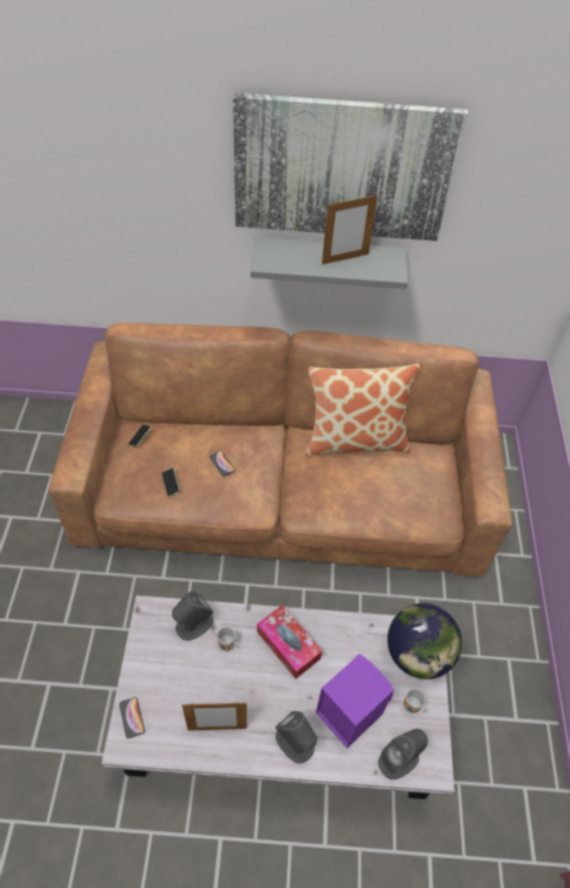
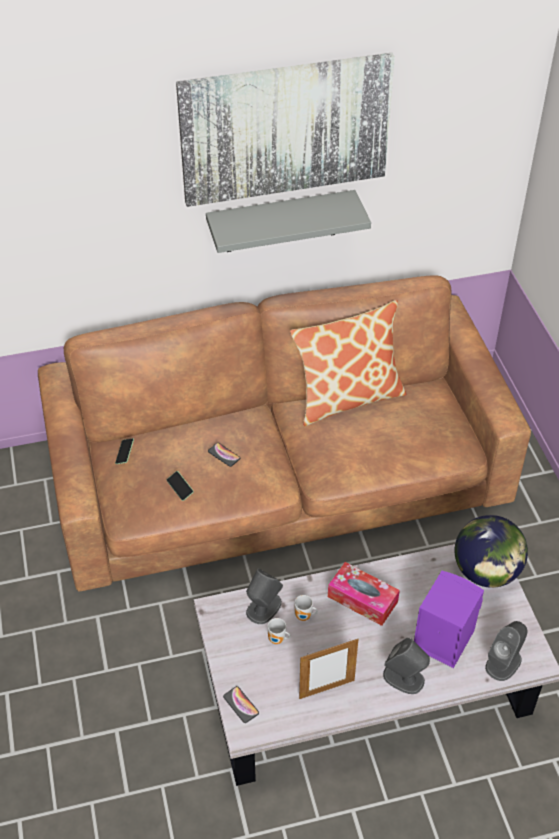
camera: 15 degrees left, 5 degrees down
picture frame [322,194,378,265] -> none
mug [404,688,427,713] -> mug moved to [268,618,291,644]

